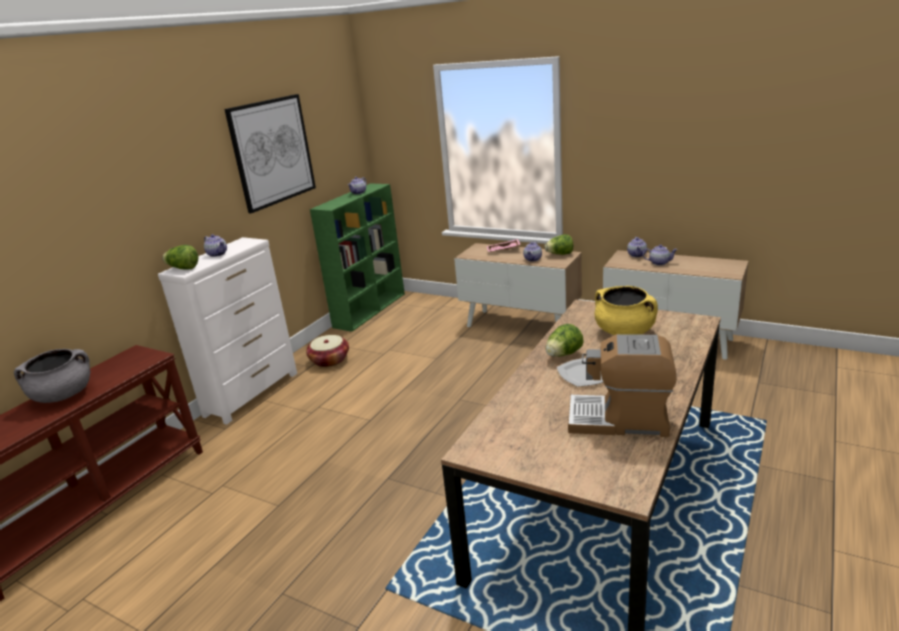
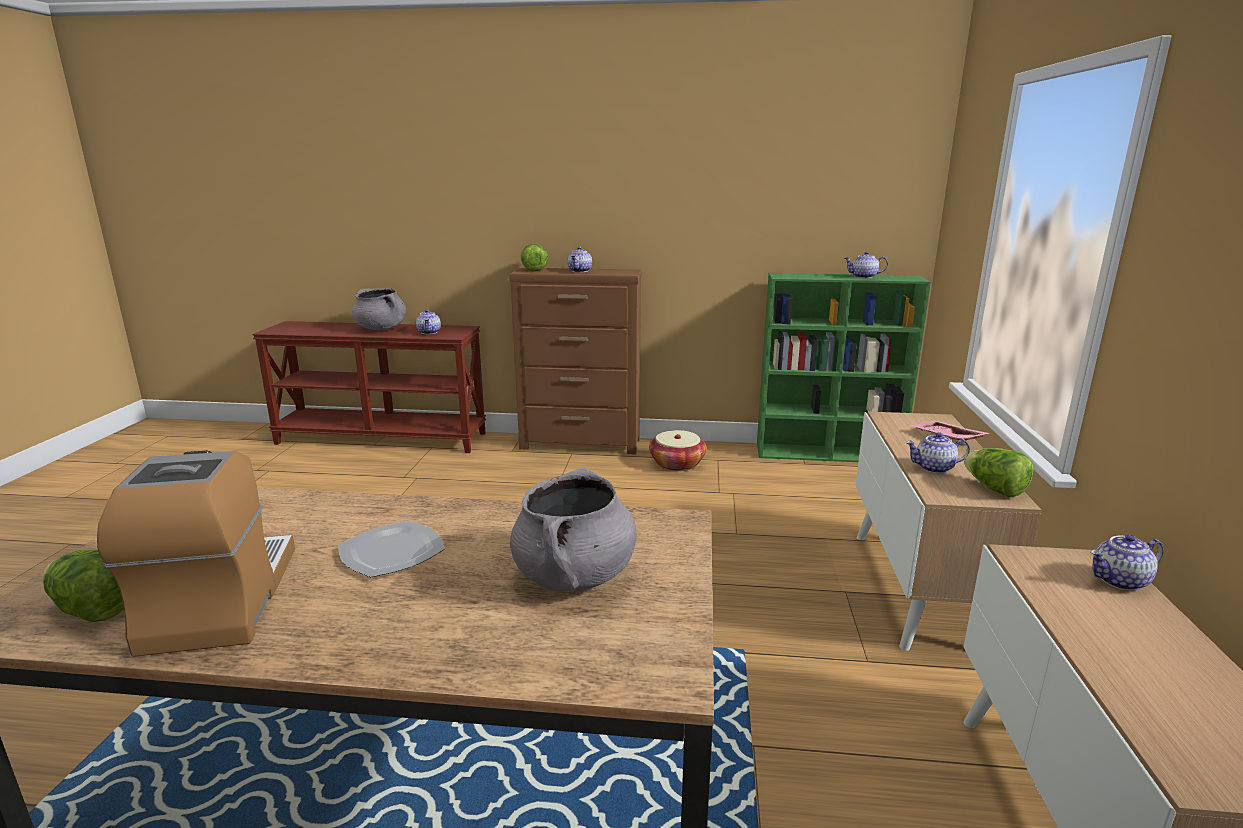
camera: 65 degrees right, 5 degrees down
white dresser [158,237,297,425] -> brown dresser [509,268,642,455]
picture [224,94,316,213] -> none
lettuce [545,324,584,357] -> lettuce moved to [42,550,124,622]
yellow cooking pot [595,286,658,335] -> grey cooking pot [510,468,637,592]
teapot [643,245,678,265] -> teapot moved to [416,309,441,334]

